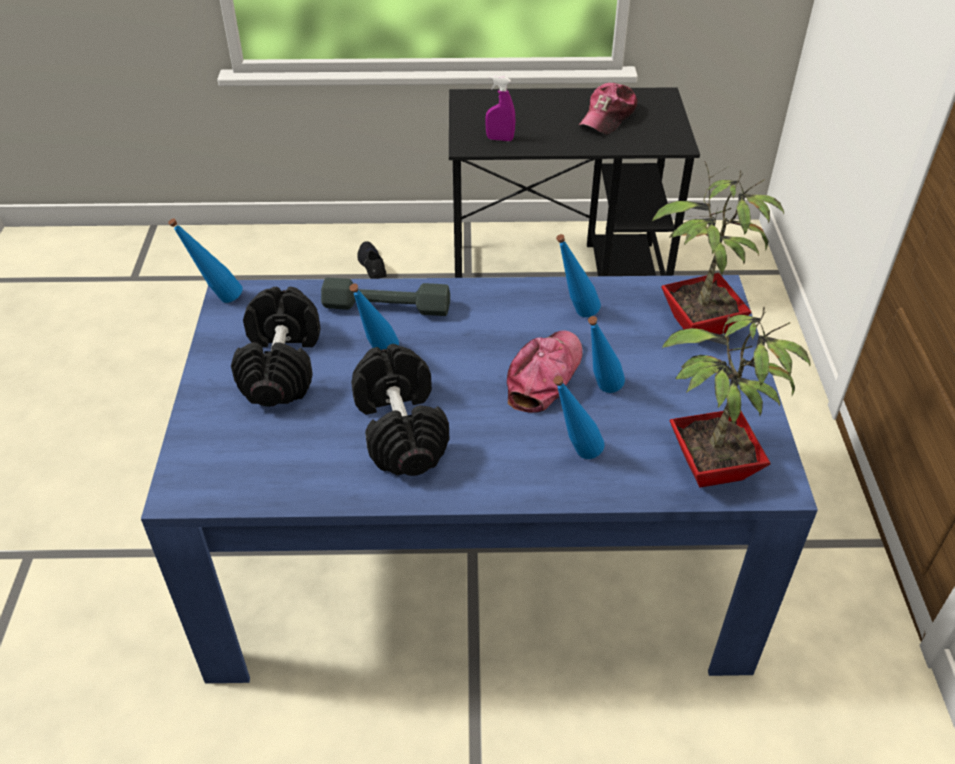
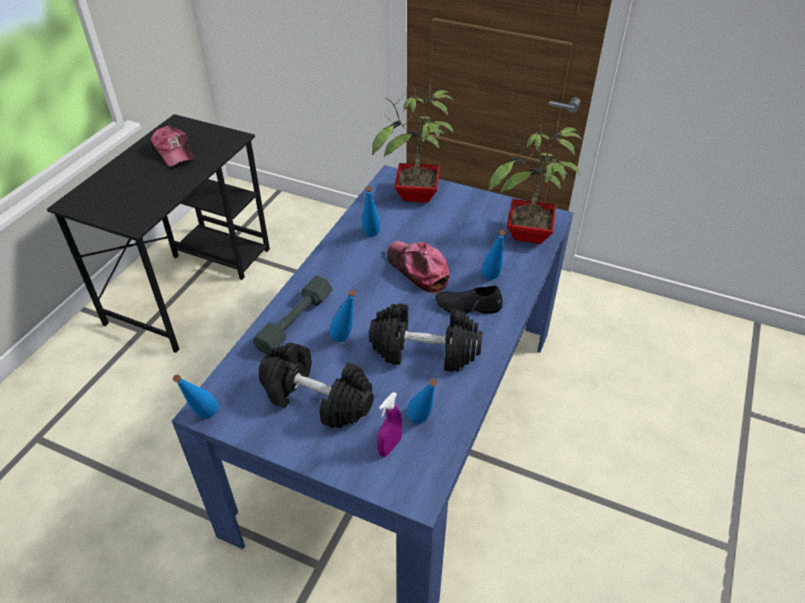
camera: 65 degrees left, 0 degrees up
black shoe [357,241,386,279] -> black shoe moved to [435,286,503,314]
purple spray bottle [485,76,515,141] -> purple spray bottle moved to [377,392,402,457]
blue bottle [588,316,625,393] -> blue bottle moved to [406,379,437,424]

